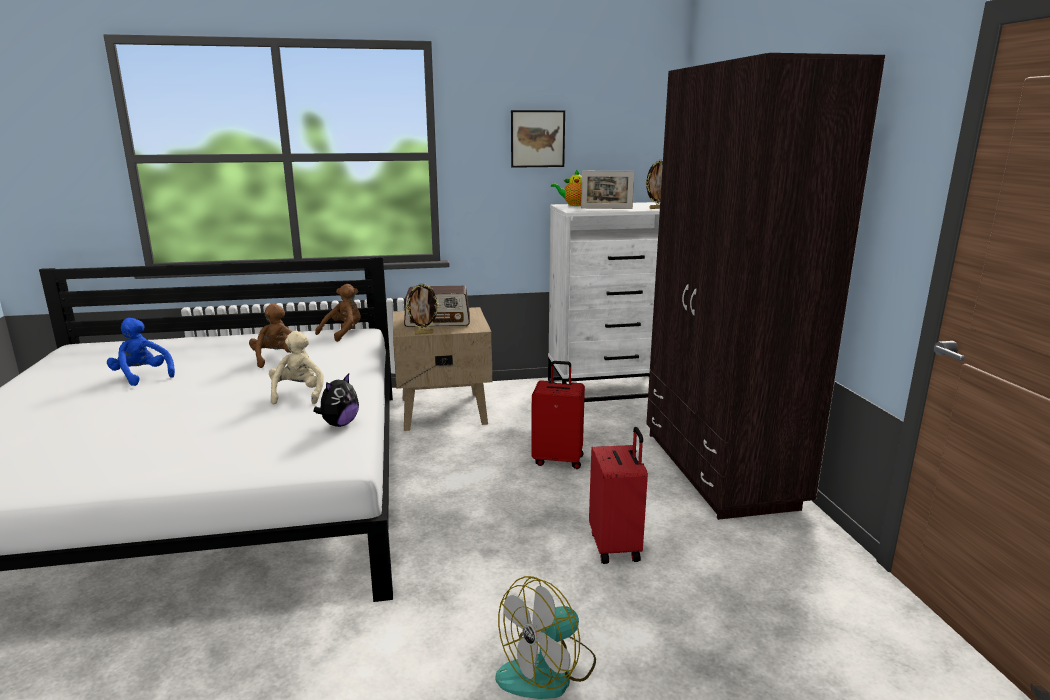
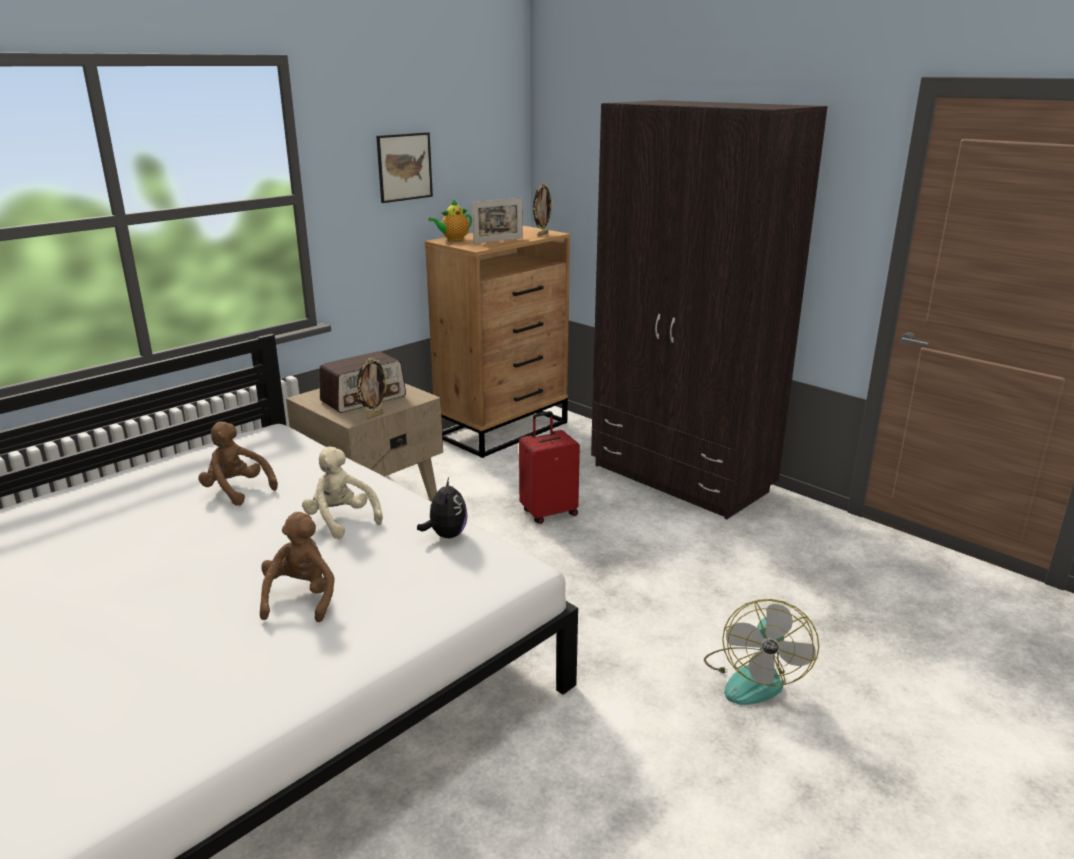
camera: 35 degrees left, 5 degrees up
blue plush toy [107,318,175,386] -> none
brown plush toy [315,284,361,342] -> brown plush toy moved to [260,512,334,622]
white dresser [548,202,660,402] -> brown dresser [425,226,570,458]
red suitcase [589,427,648,564] -> none

